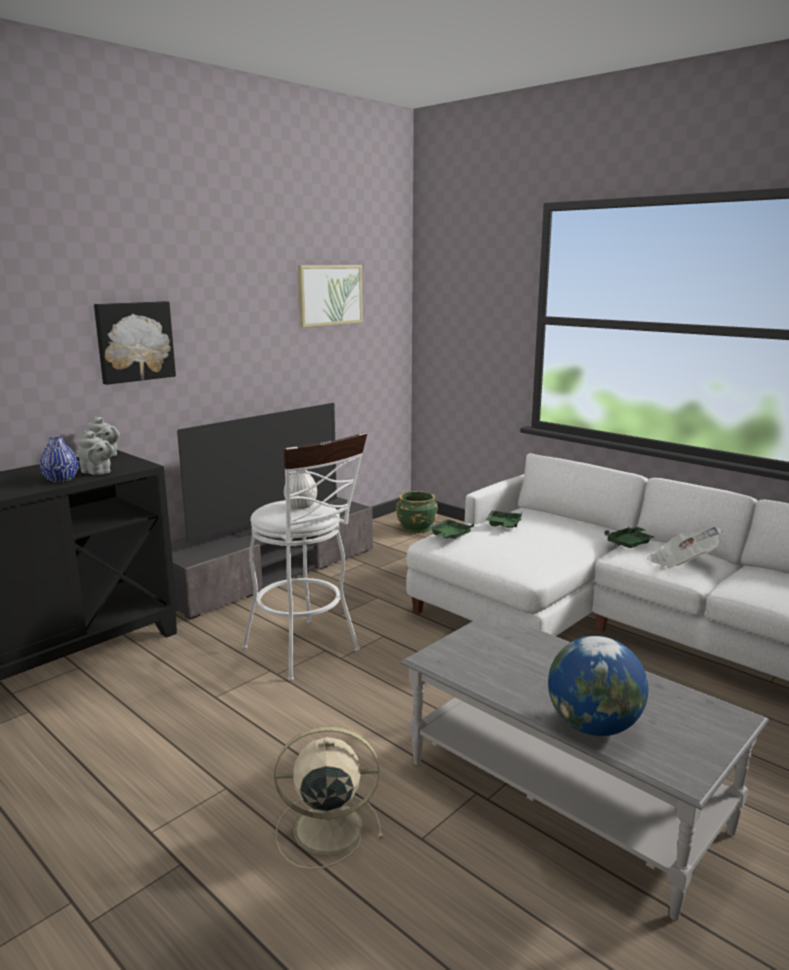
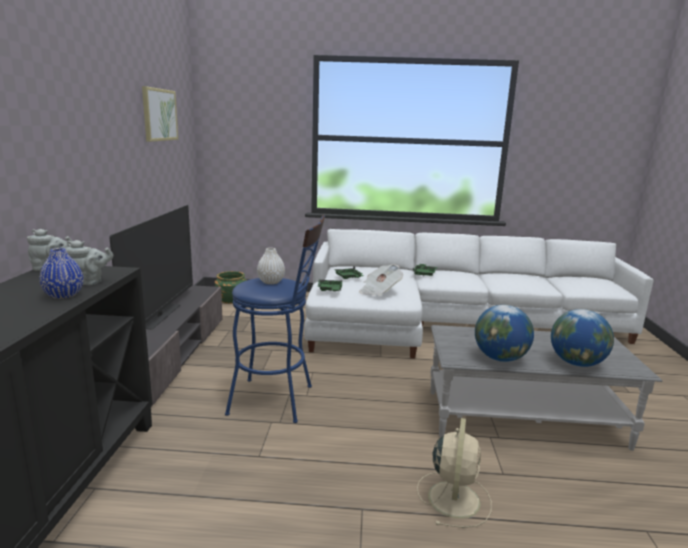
camera: 40 degrees left, 0 degrees up
picture [94,301,176,385] -> none
white stool [242,432,367,681] -> blue stool [225,215,325,423]
beige fan [274,726,383,870] -> beige fan turned 150 degrees clockwise [417,418,492,528]
newspaper [647,526,722,569] -> newspaper moved to [359,264,403,296]
none -> globe [475,305,534,362]

